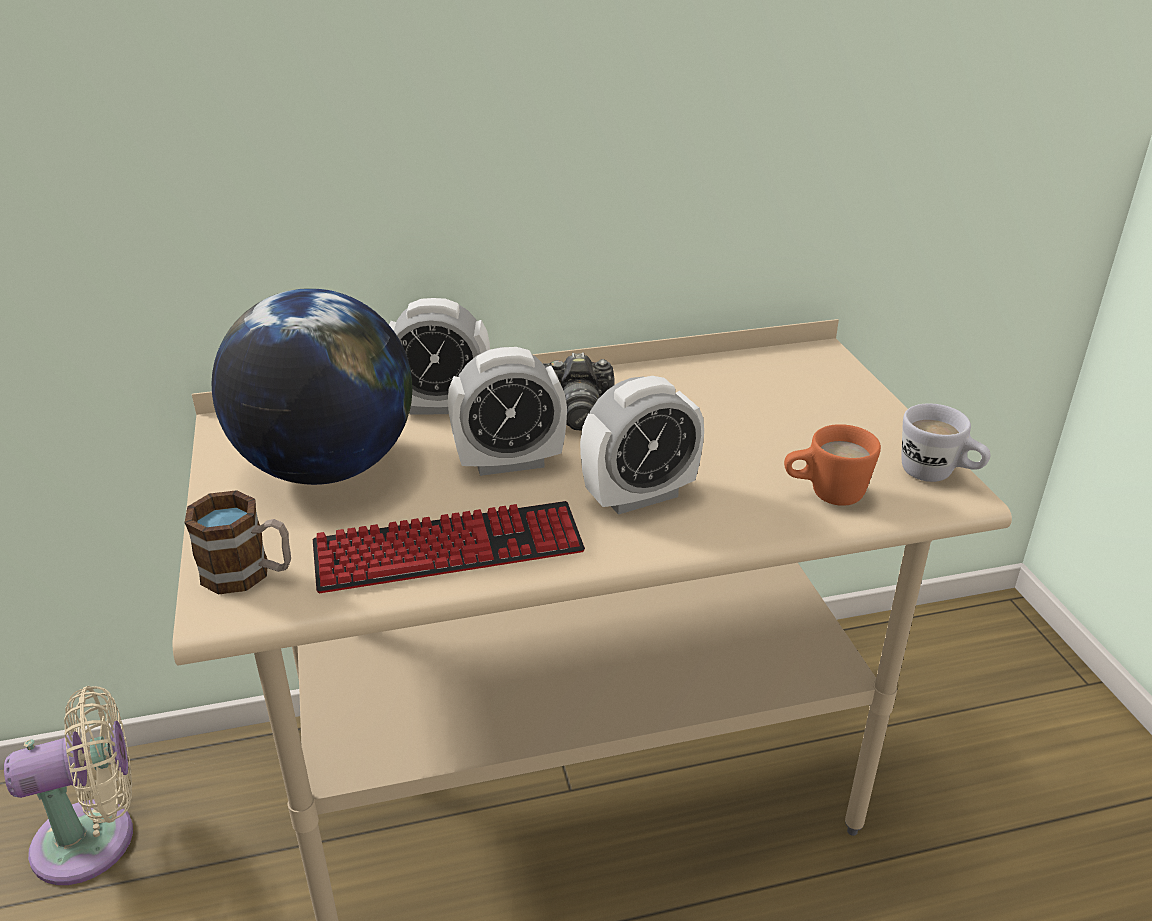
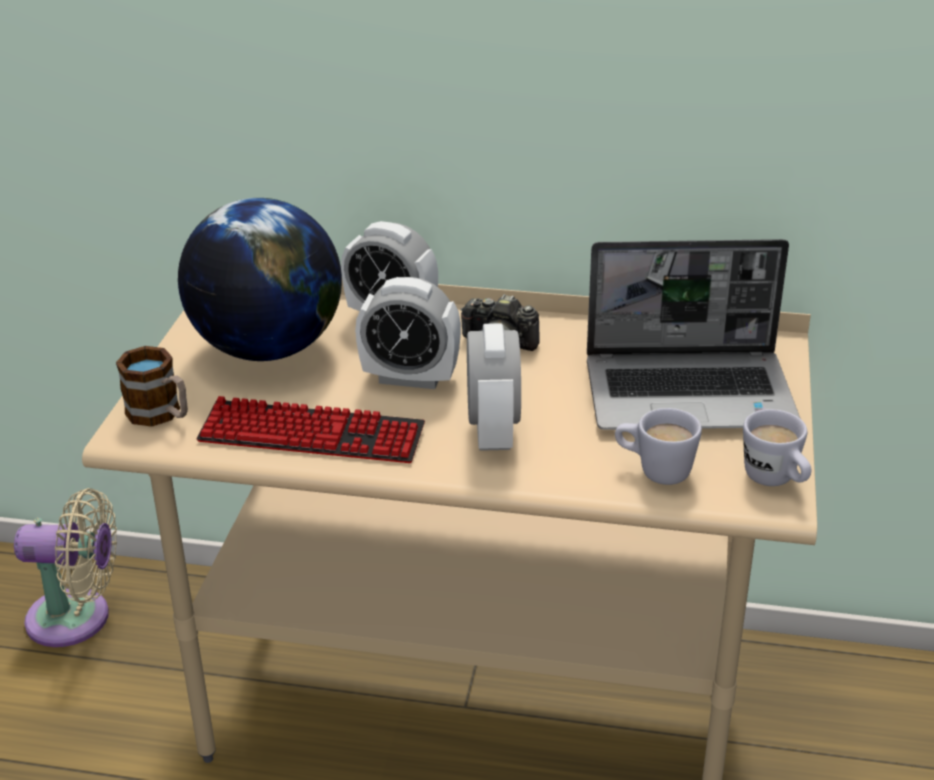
camera: 25 degrees right, 0 degrees up
alarm clock [580,376,704,515] -> alarm clock turned 90 degrees counterclockwise [467,323,521,451]
orange mug [784,424,881,506] -> white mug [615,408,702,485]
none -> laptop [587,239,801,430]

